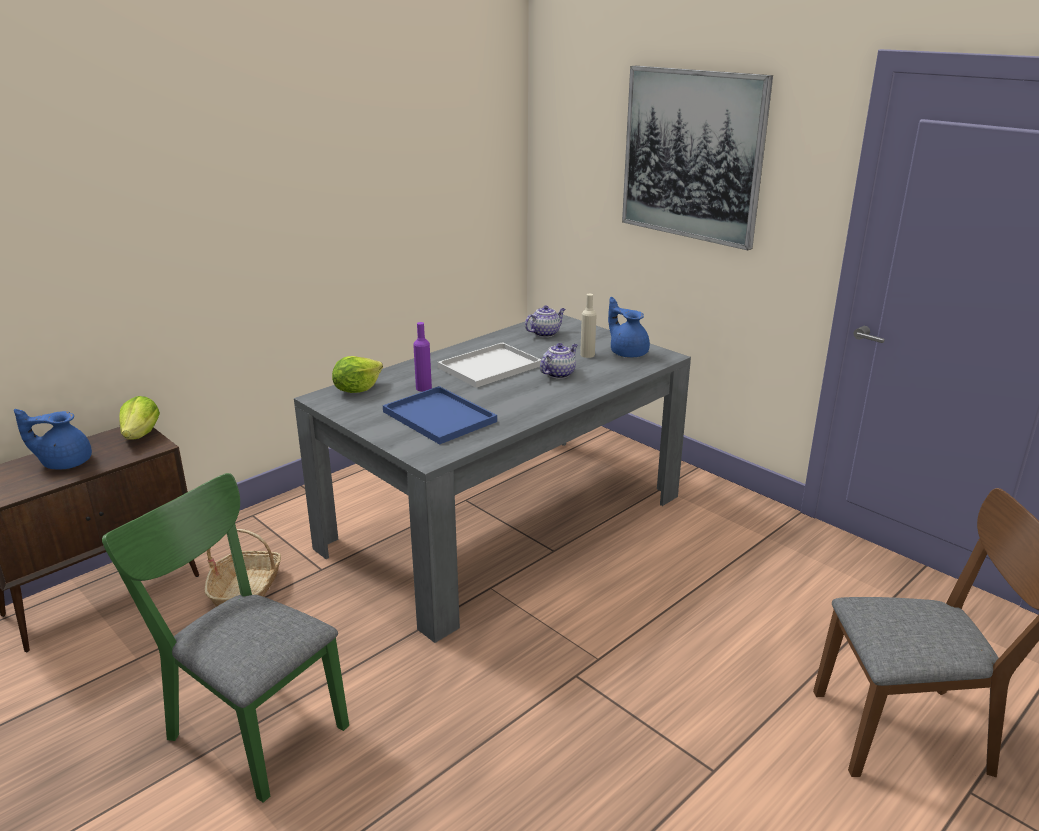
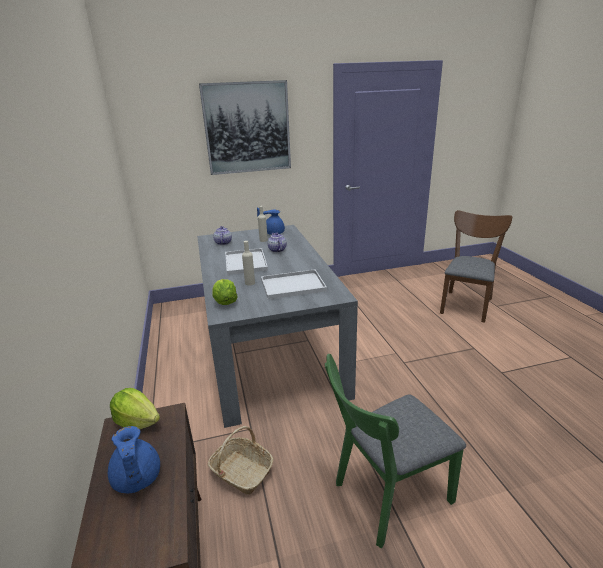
camera: 60 degrees left, 0 degrees up
blue teapot [14,409,92,469] -> blue teapot turned 45 degrees counterclockwise [108,426,160,493]
blue tray [383,386,497,445] -> white tray [261,269,327,300]
purple bottle [413,322,432,392] -> beige bottle [242,241,255,286]

